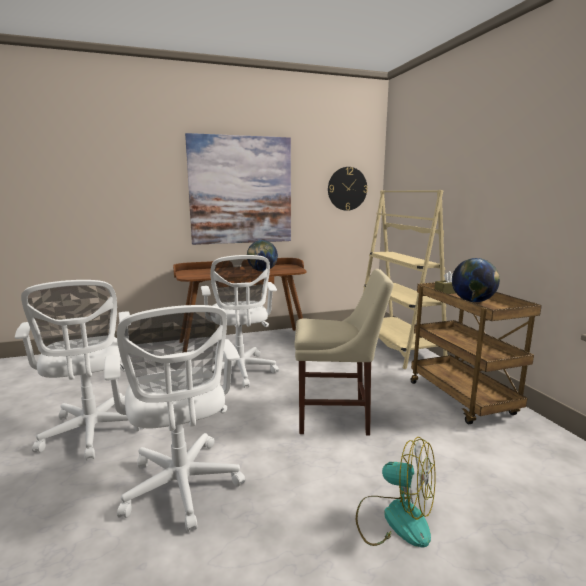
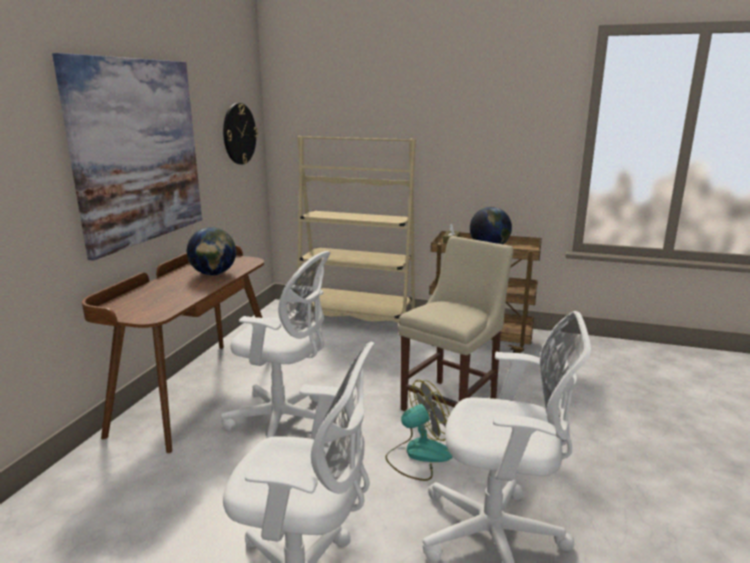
camera: 55 degrees left, 5 degrees up
fan [356,437,435,548] -> fan moved to [385,380,453,481]

